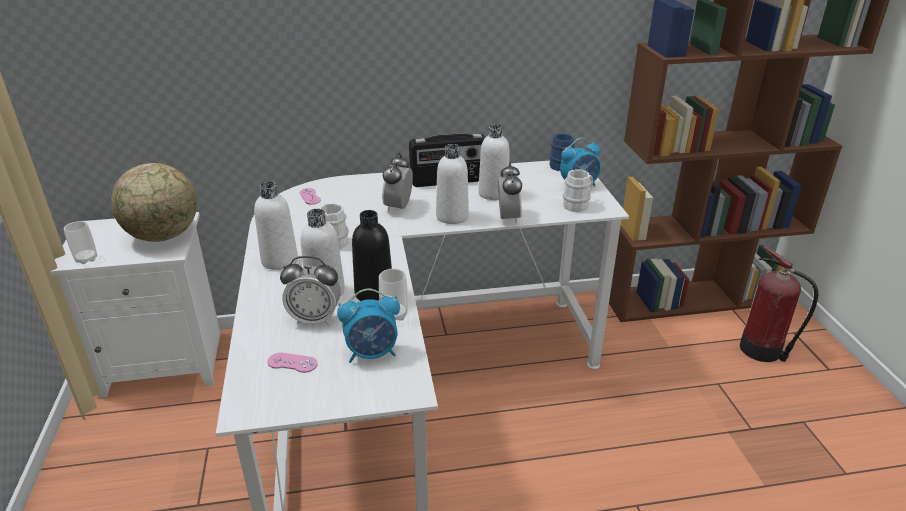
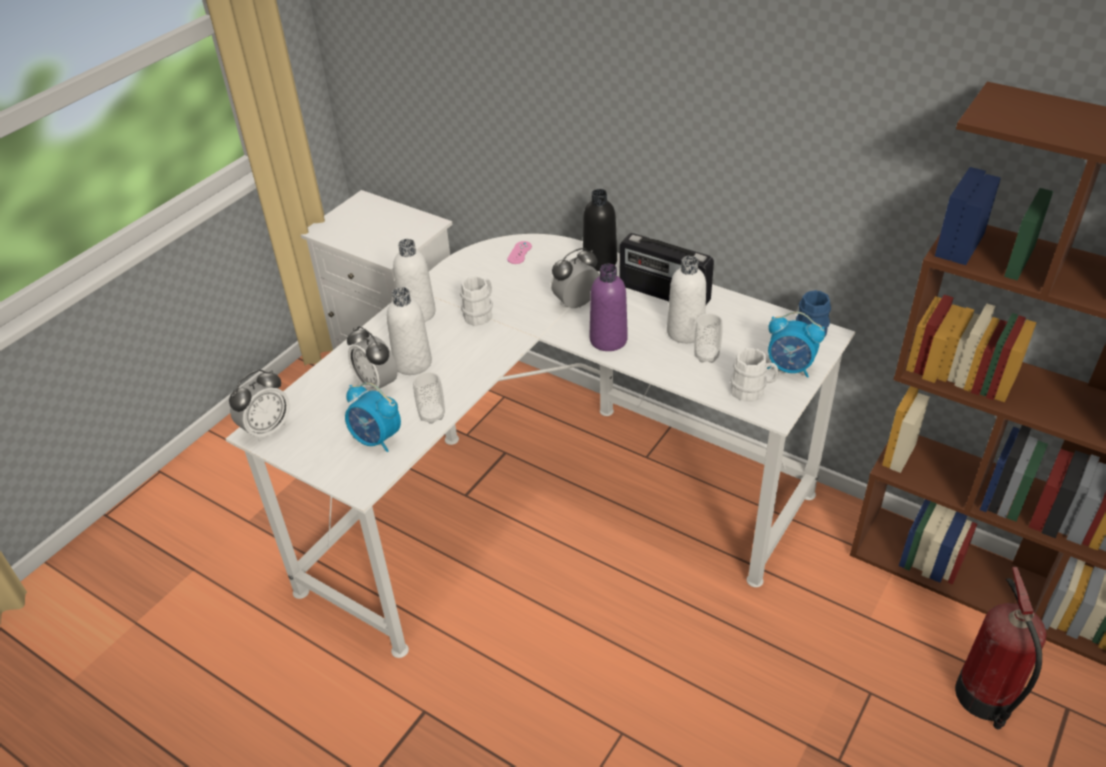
camera: 45 degrees right, 10 degrees up
cup [64,221,97,264] -> cup moved to [694,313,723,363]
globe [111,163,197,242] -> none
pink game controller [267,352,318,373] -> none
black bottle [352,210,392,301] -> black bottle moved to [583,189,617,271]
white bottle [436,144,469,224] -> purple bottle [590,264,628,351]
alarm clock [498,162,522,224] -> alarm clock moved to [229,370,290,442]

